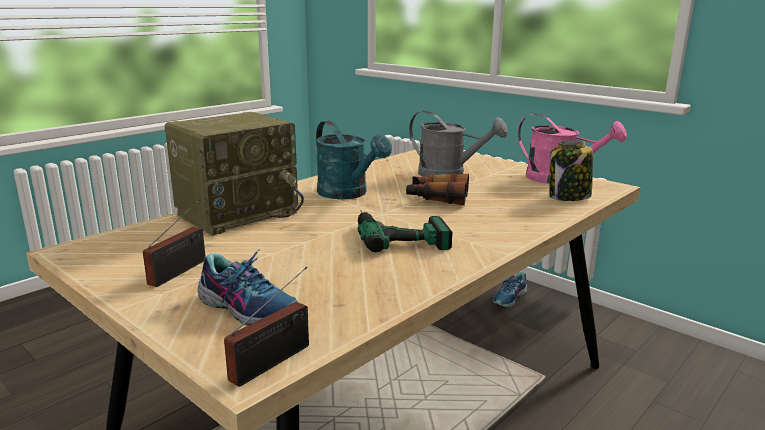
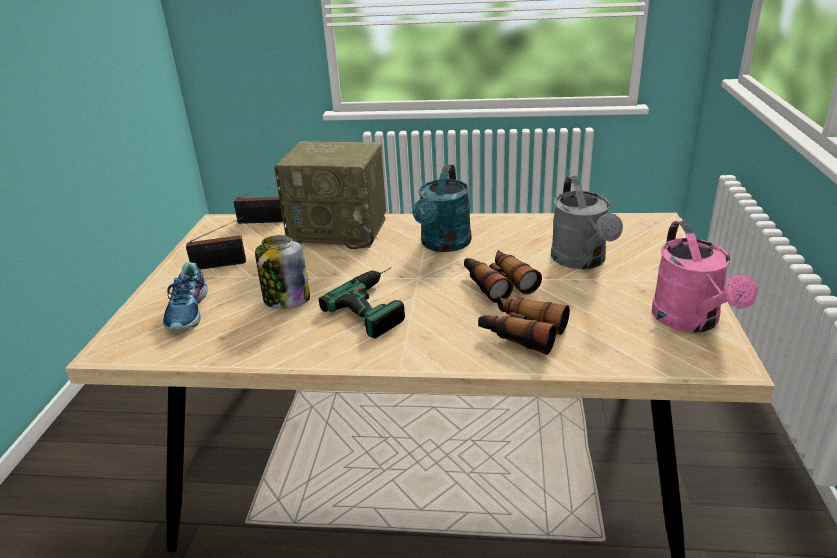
camera: 55 degrees right, 10 degrees up
radio [224,267,309,387] -> radio moved to [234,183,284,224]
shoe [493,272,527,308] -> none
jar [550,140,593,201] -> jar moved to [255,235,310,309]
none -> binoculars [478,297,570,355]

